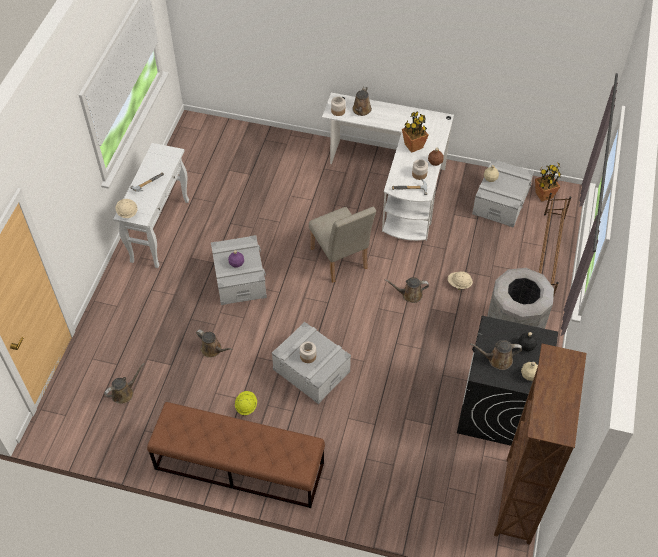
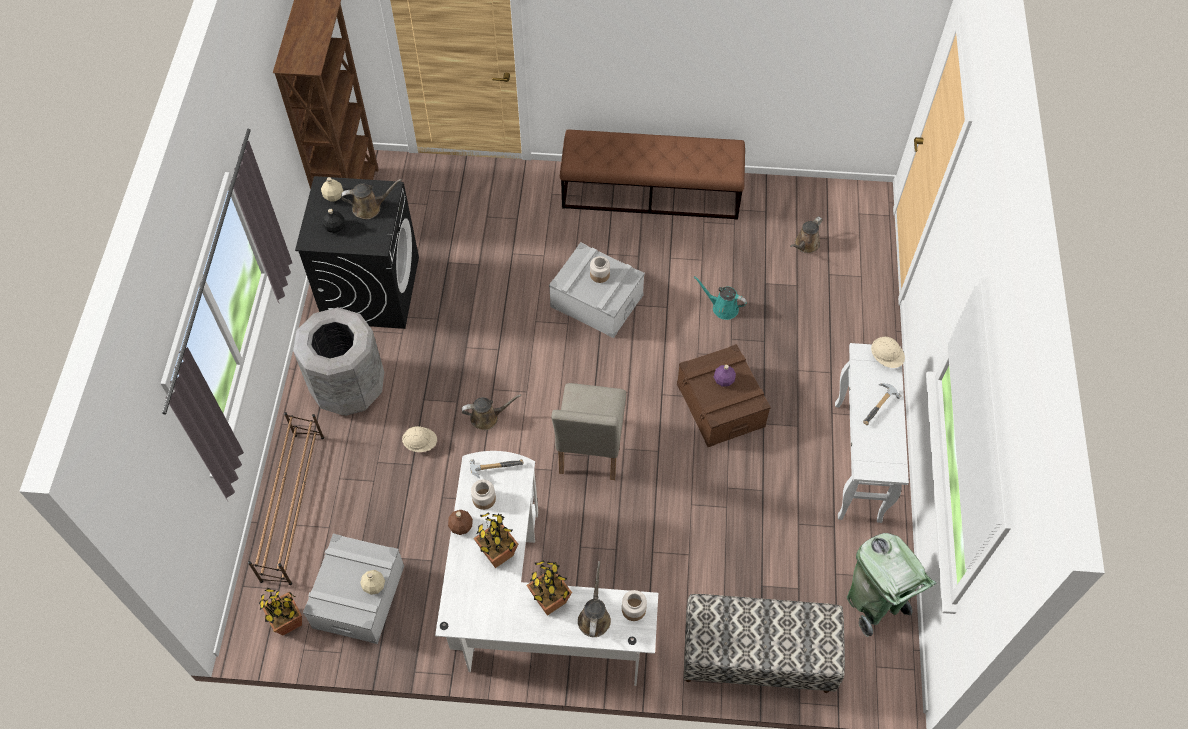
camera: 170 degrees right, 5 degrees up
brown watering can [196,329,233,358] -> turquoise watering can [694,276,747,320]
grey storage box [211,235,267,305] -> brown storage box [677,344,771,447]
yellow hard hat [235,391,257,415] -> none
beige chair [309,206,376,283] -> beige chair turned 135 degrees counterclockwise [551,383,626,480]
none -> potted plant [526,560,572,616]
none -> bench [684,594,845,693]
none -> green trash can [847,533,937,637]

